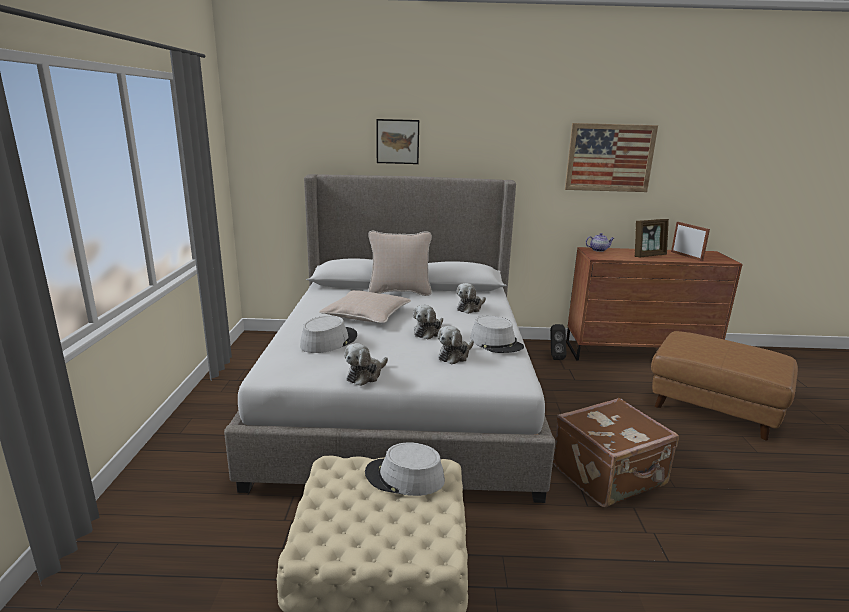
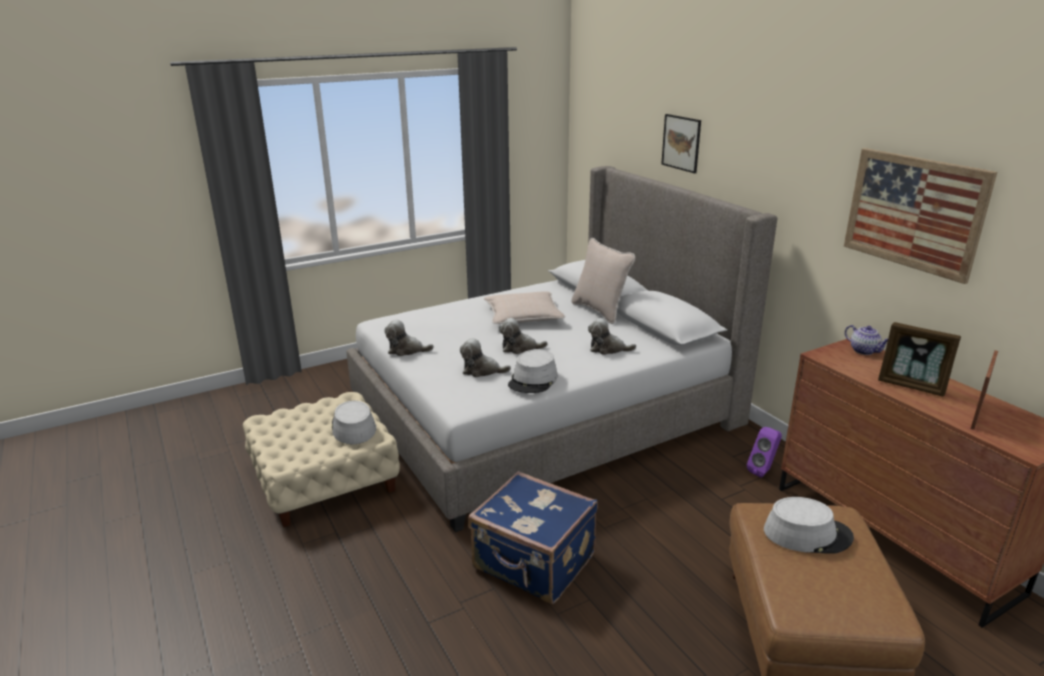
camera: 60 degrees right, 5 degrees up
grey hat [300,316,357,353] -> grey hat moved to [764,497,854,554]
black speaker [550,324,567,360] -> purple speaker [747,427,782,478]
brown suitcase [553,398,679,507] -> blue suitcase [468,471,598,604]

